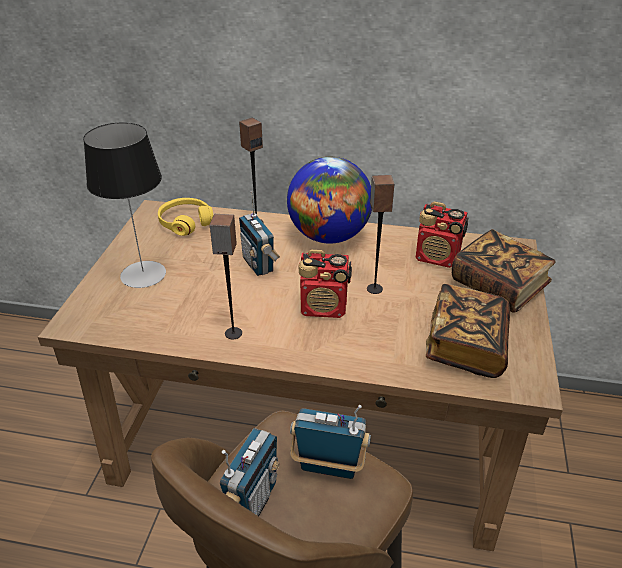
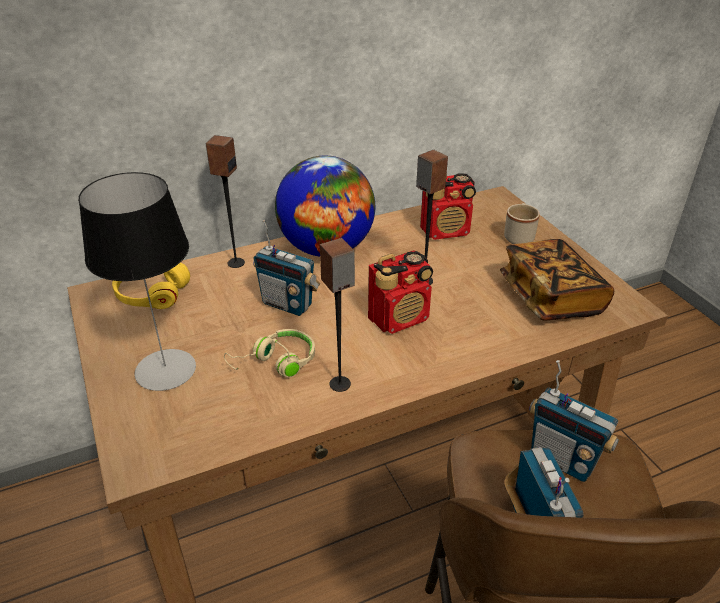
camera: 35 degrees left, 0 degrees up
radio [290,405,371,479] -> radio turned 120 degrees counterclockwise [529,360,619,482]
book [452,229,555,313] -> beige mug [504,203,540,244]
none -> beige headphones [224,329,315,378]

